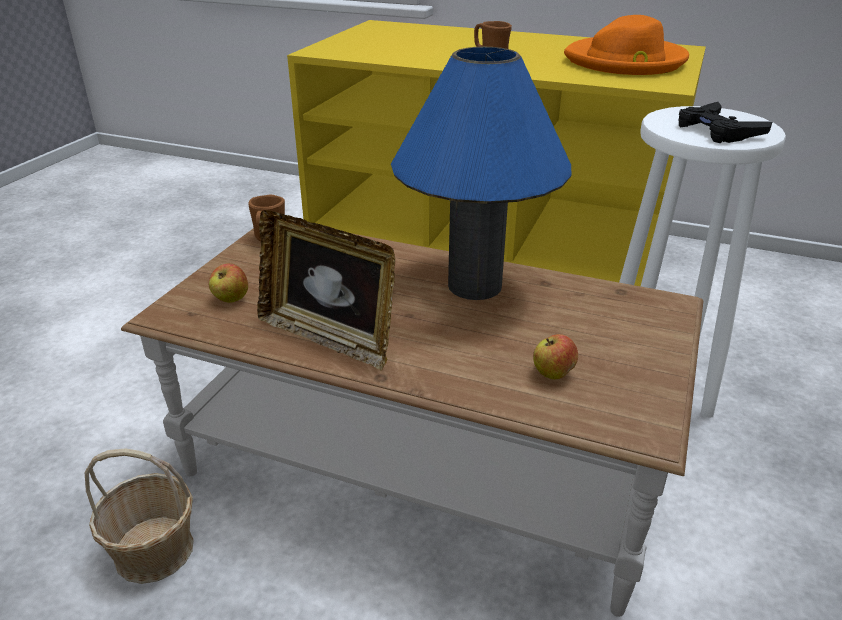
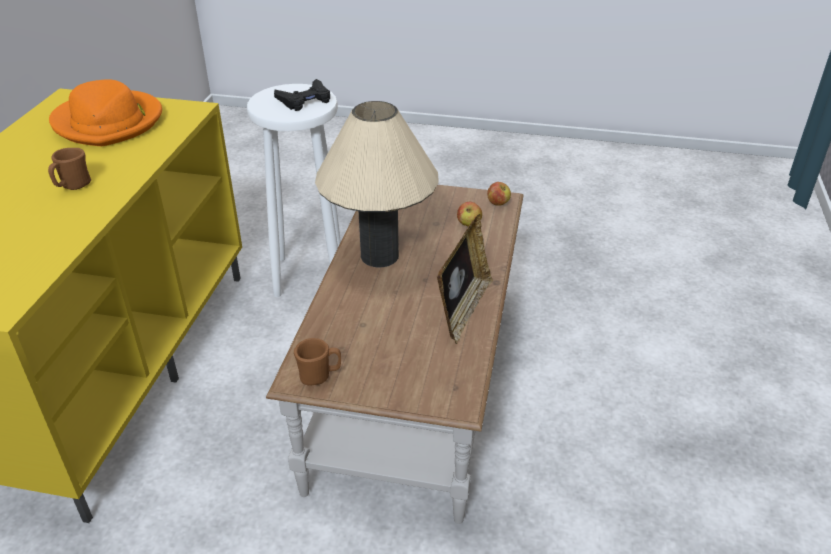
camera: 100 degrees left, 5 degrees up
basket [84,448,194,584] -> none
apple [209,263,248,303] -> apple moved to [487,182,511,206]
blue table lamp [391,47,571,300] -> beige table lamp [315,101,439,267]

